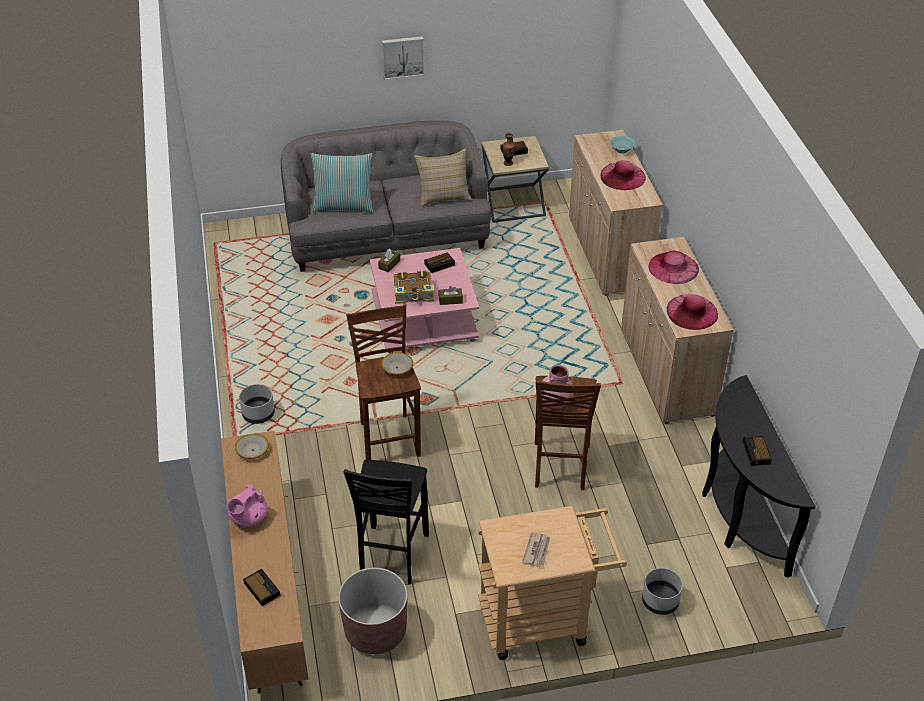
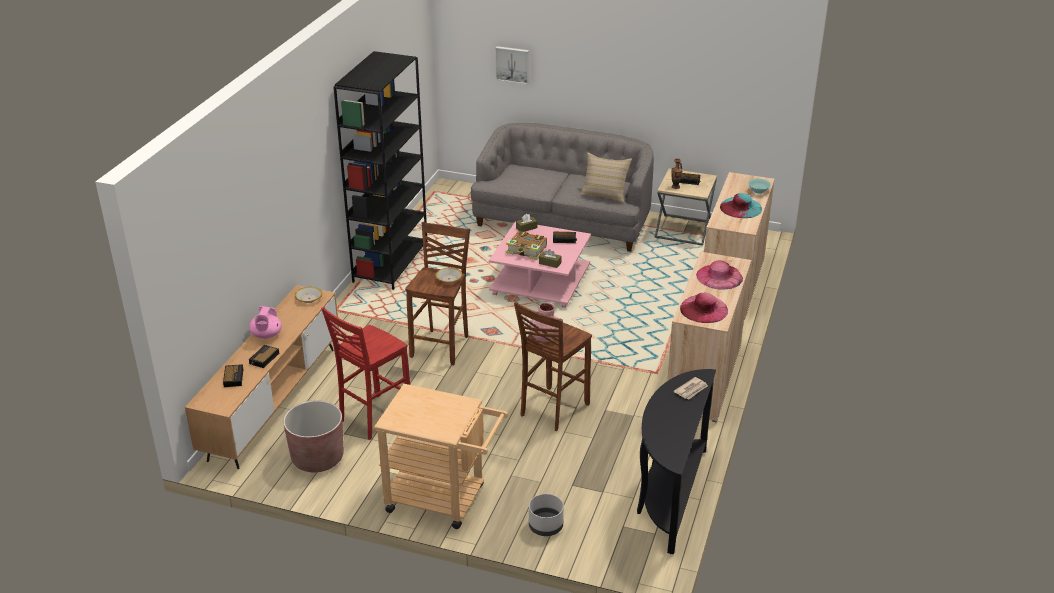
camera: 30 degrees right, 10 degrees down
pink teapot [227,484,268,526] -> pink teapot turned 60 degrees counterclockwise [249,306,282,339]
grey planter [239,384,275,424] -> none
pillow [311,153,374,213] -> none
black stool [343,460,429,584] -> red stool [321,307,410,440]
picture [382,36,425,80] -> picture moved to [495,46,529,84]
newspaper [522,532,550,567] -> newspaper moved to [674,377,708,400]
pink hat [600,160,646,190] -> turquoise hat [720,193,762,218]
alarm clock [743,436,772,466] -> alarm clock moved to [249,345,279,368]
none -> black bookcase [333,51,428,290]

